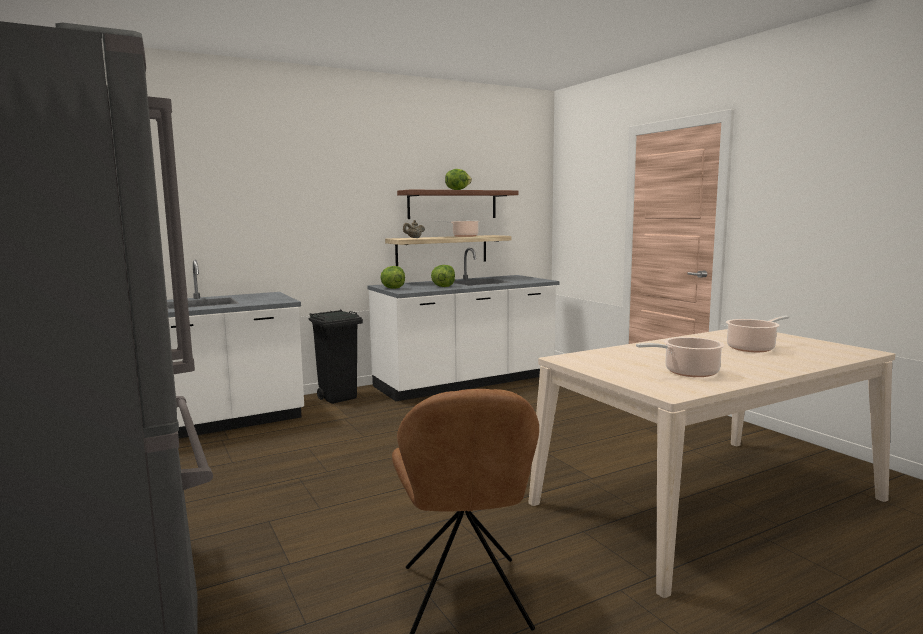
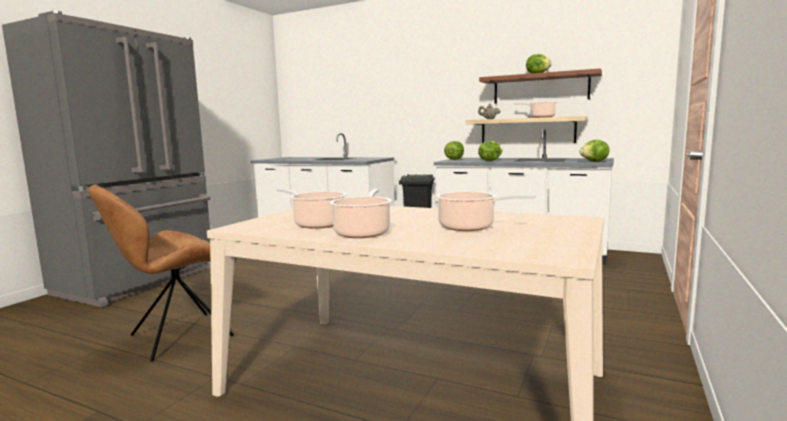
camera: 55 degrees right, 0 degrees up
none -> cooking pot [329,189,392,238]
none -> lettuce [580,140,610,162]

